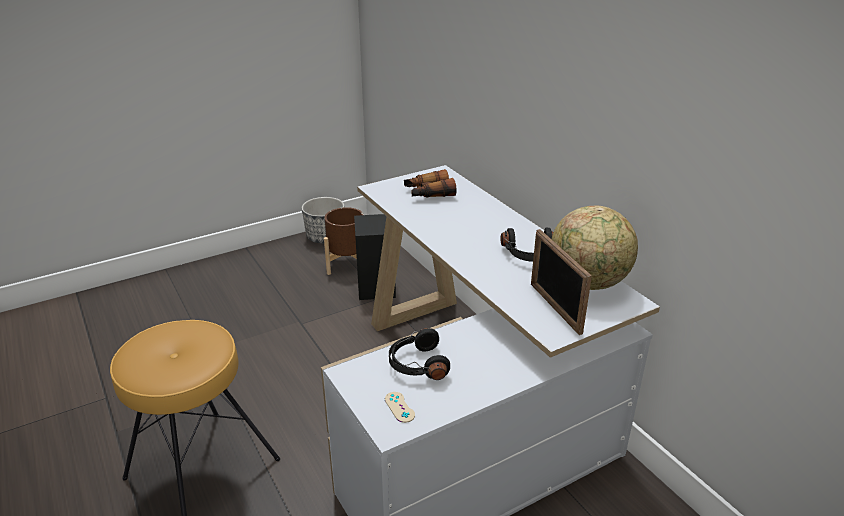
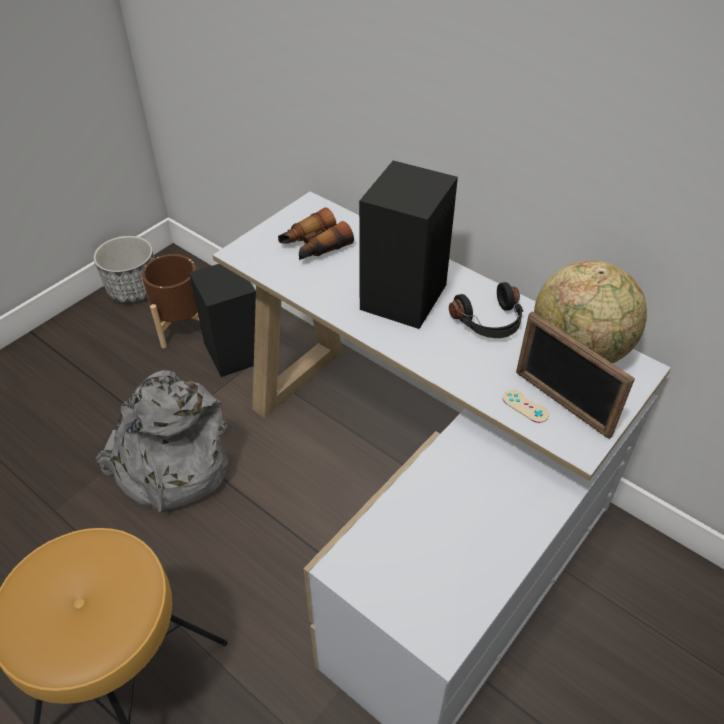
camera: 20 degrees left, 15 degrees up
beige game controller [385,392,415,423] -> beige game controller moved to [503,390,549,423]
black headphones [389,328,450,380] -> none
none -> grey backpack [95,370,228,512]
none -> black speaker [359,160,458,329]

